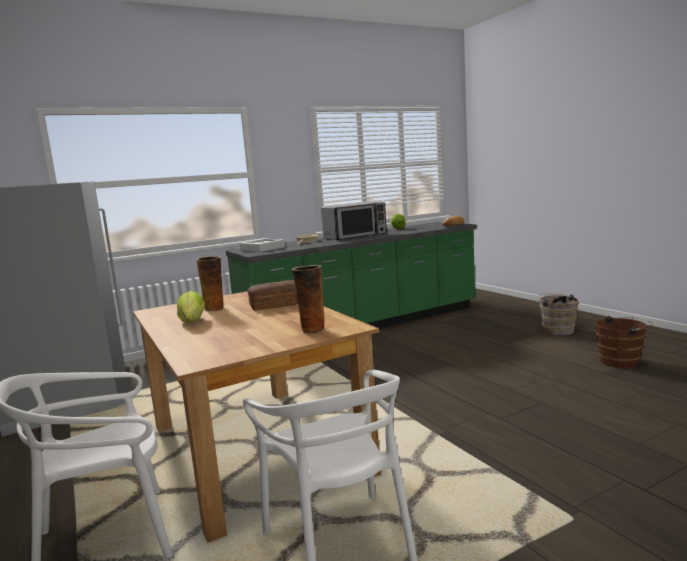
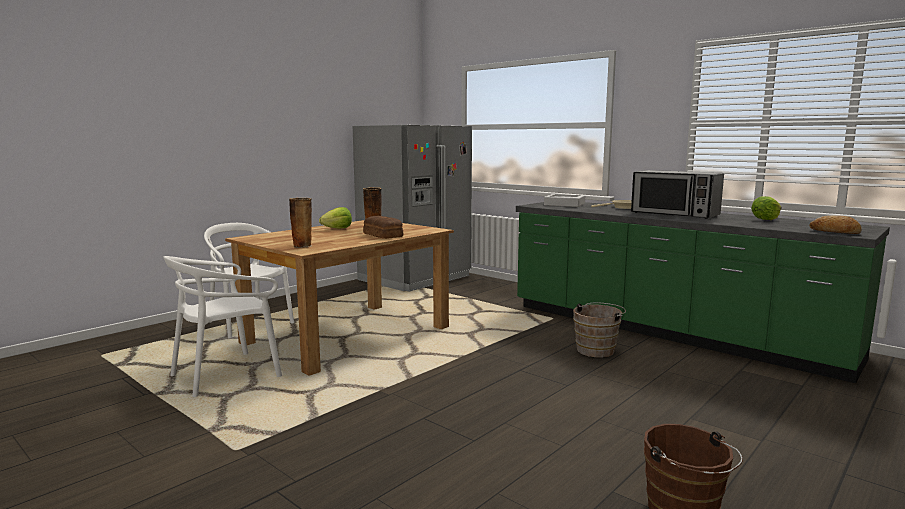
camera: 70 degrees right, 0 degrees up
brown bucket [536,294,579,336] -> brown bucket moved to [573,302,626,358]

